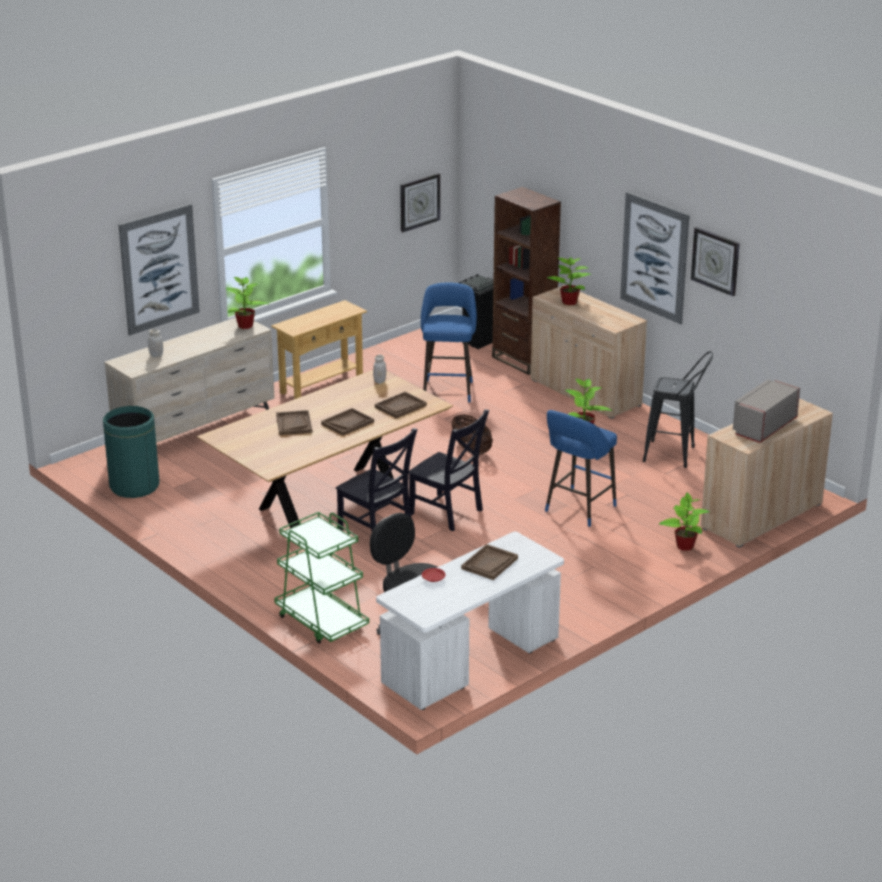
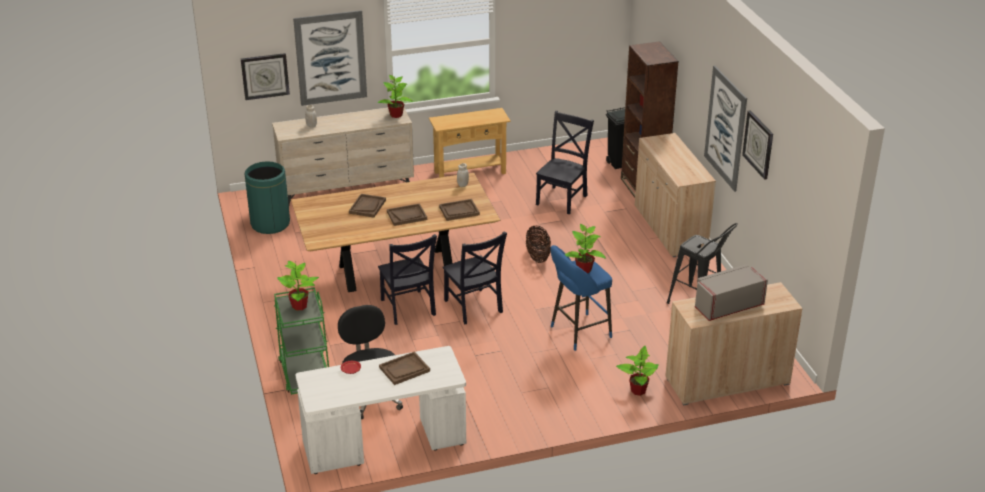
camera: 25 degrees right, 5 degrees up
wall clock [400,173,440,232] -> wall clock moved to [241,53,290,100]
blue stool [421,282,477,402] -> black chair [536,111,594,214]
potted plant [547,254,591,305] -> potted plant moved to [277,261,319,310]

